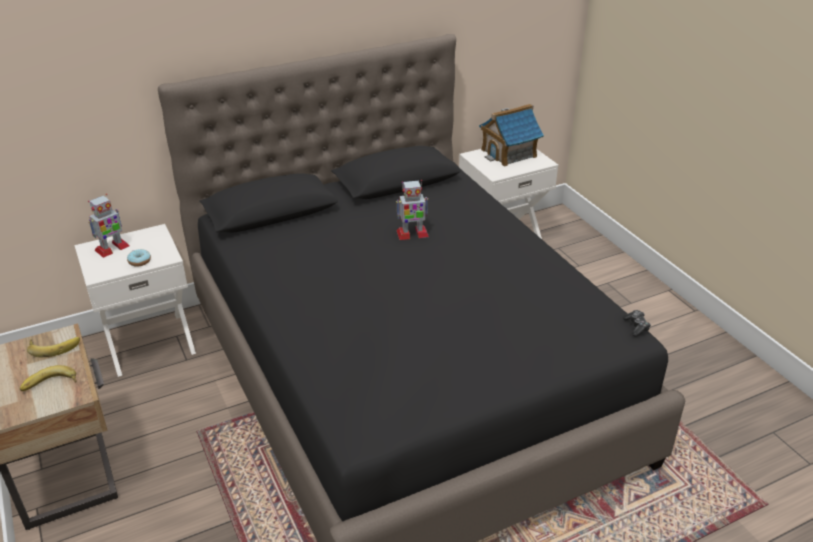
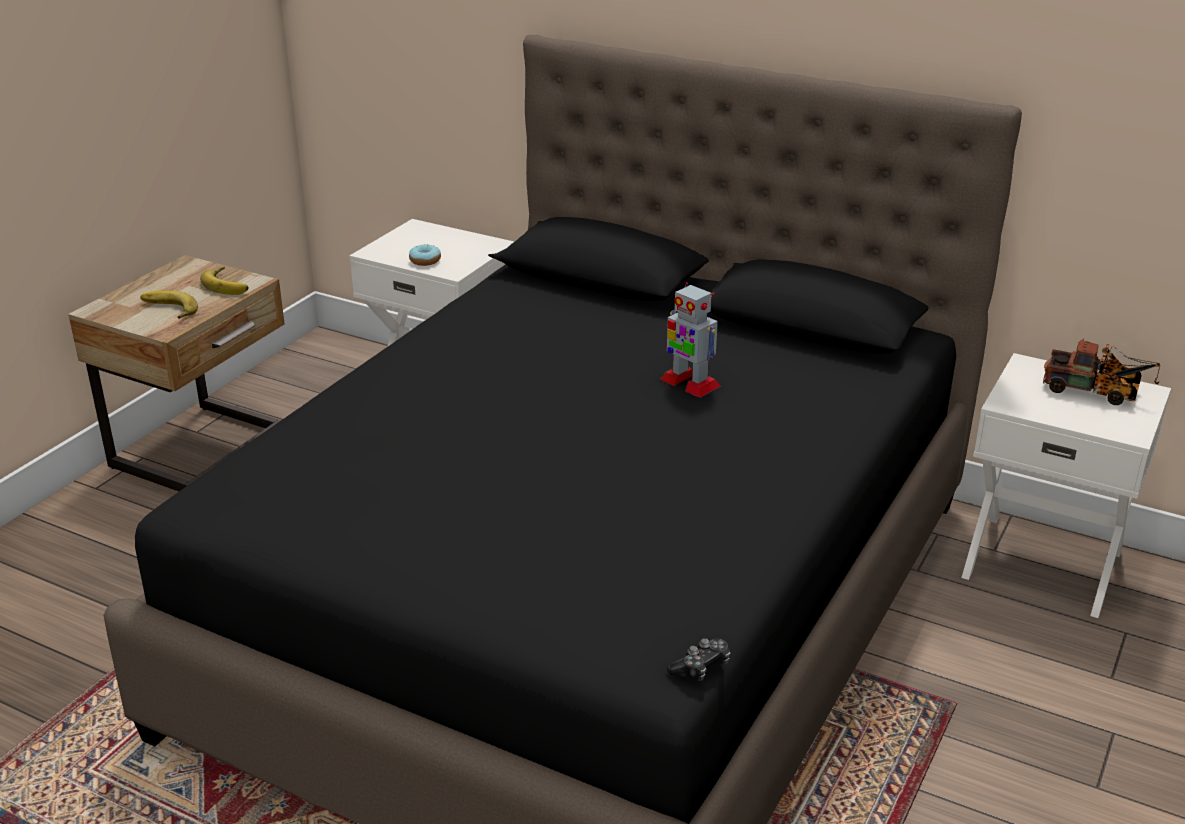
camera: 55 degrees right, 5 degrees down
toy robot [88,194,130,258] -> none
toy house [479,104,544,167] -> toy truck [1043,339,1160,405]

